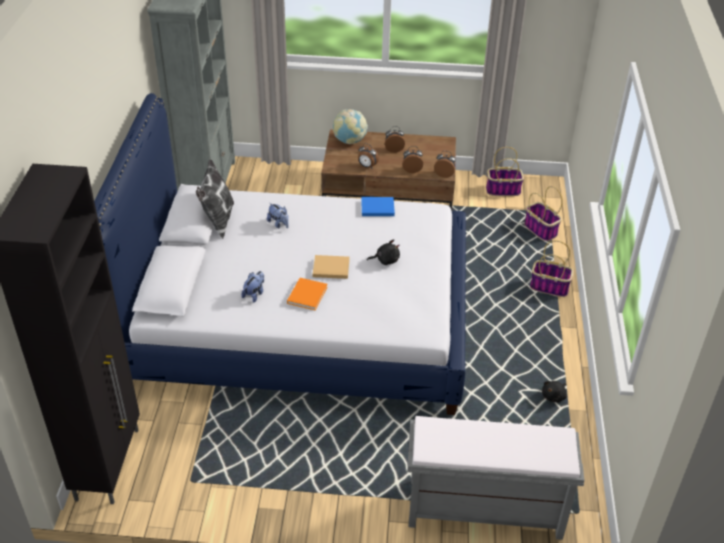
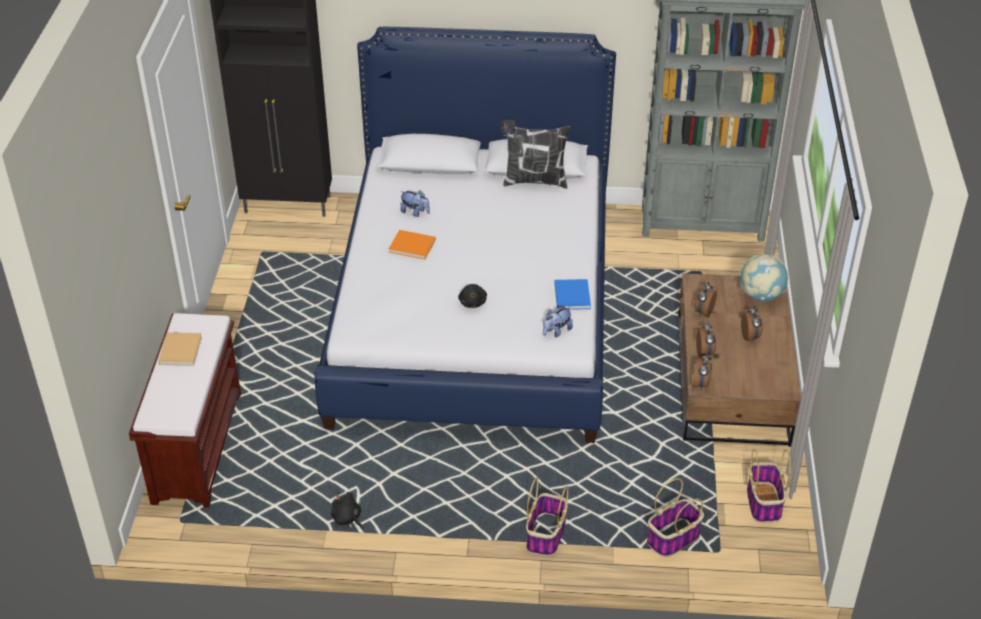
camera: 90 degrees right, 0 degrees up
plush toy [267,203,289,229] -> plush toy moved to [543,306,573,337]
beige book [313,255,350,279] -> beige book moved to [158,332,202,366]
grey bench [407,416,584,540] -> brown bench [129,313,241,508]

